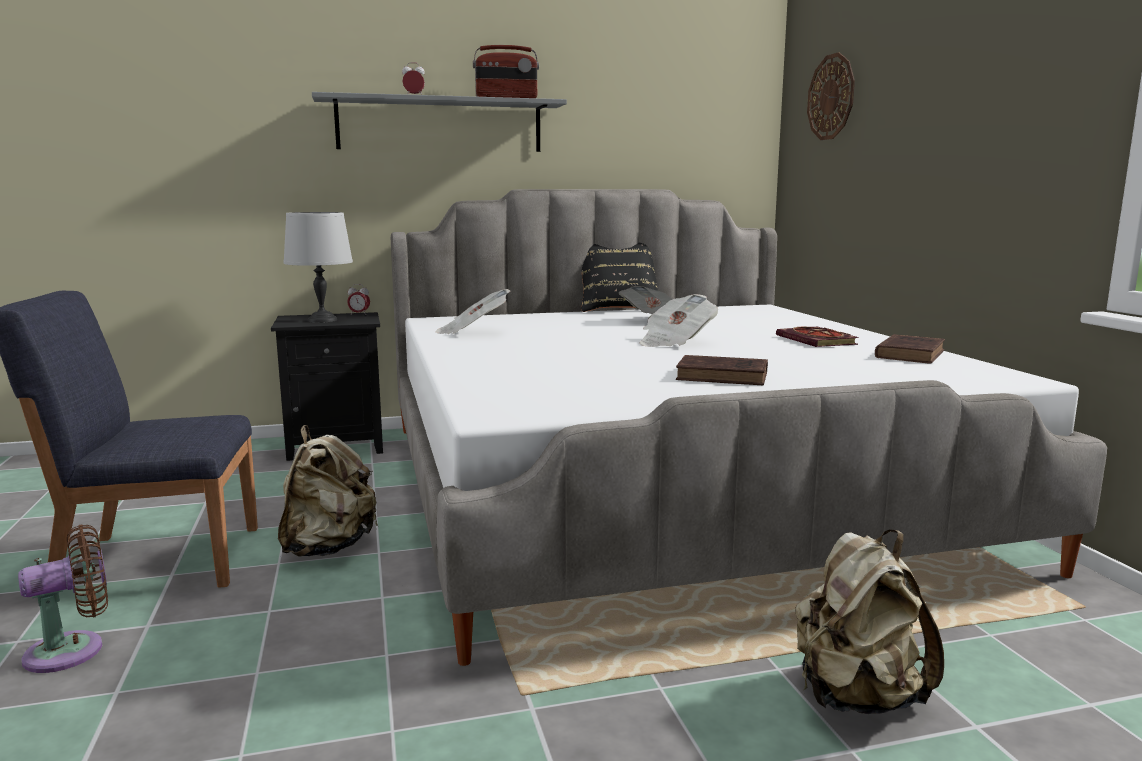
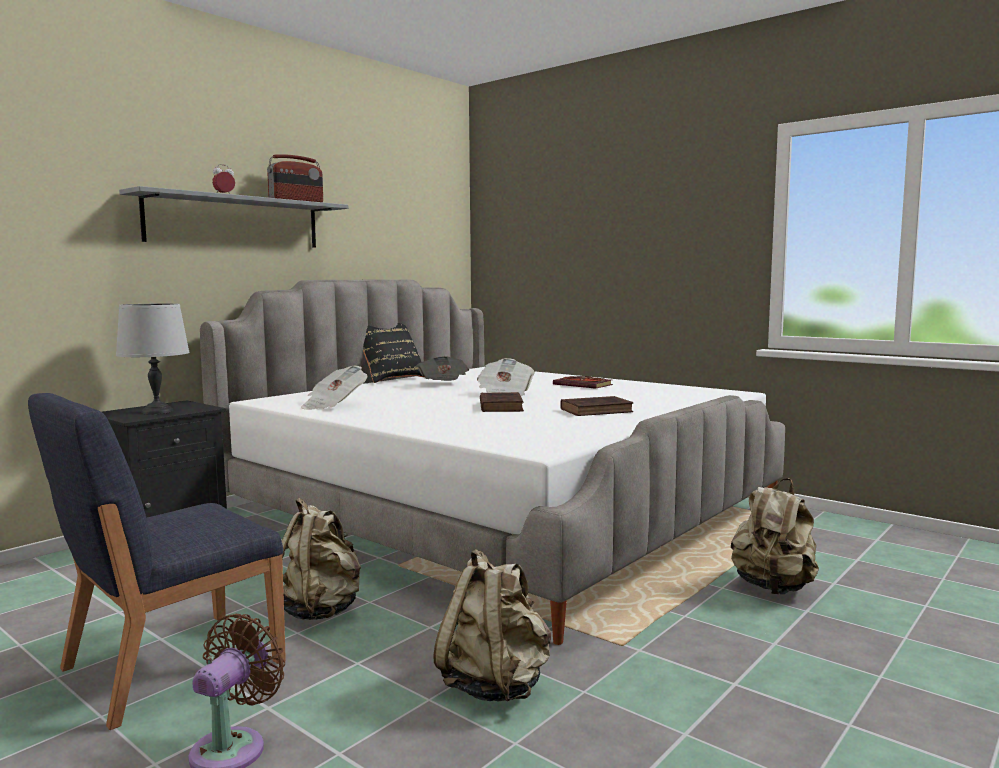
camera: 35 degrees left, 5 degrees down
alarm clock [347,284,370,315] -> none
wall clock [807,52,855,140] -> none
brown book [875,334,945,363] -> brown book moved to [480,392,524,412]
none -> beige backpack [433,549,551,702]

